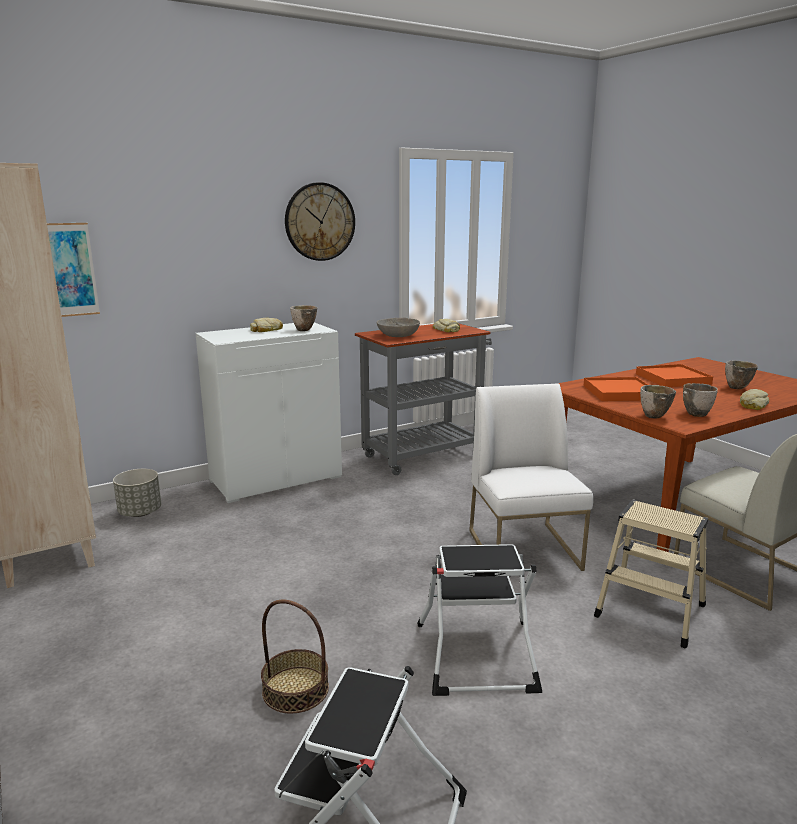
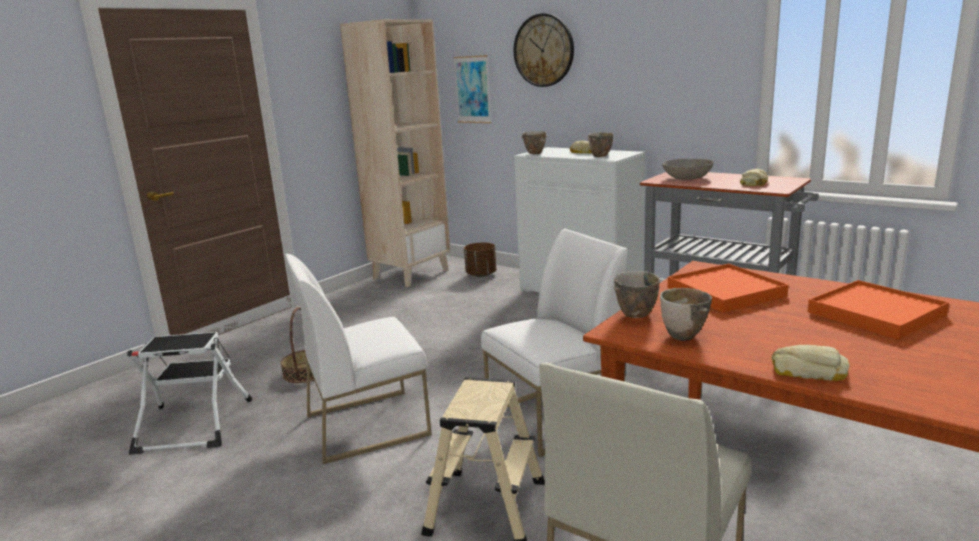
camera: 70 degrees right, 0 degrees up
grey planter [113,469,161,517] -> brown planter [464,242,496,277]
wall clock [285,182,355,261] -> wall clock moved to [514,13,574,87]
step ladder [417,544,542,696] -> white chair [285,254,432,464]
bowl [725,360,758,389] -> bowl moved to [521,131,547,154]

